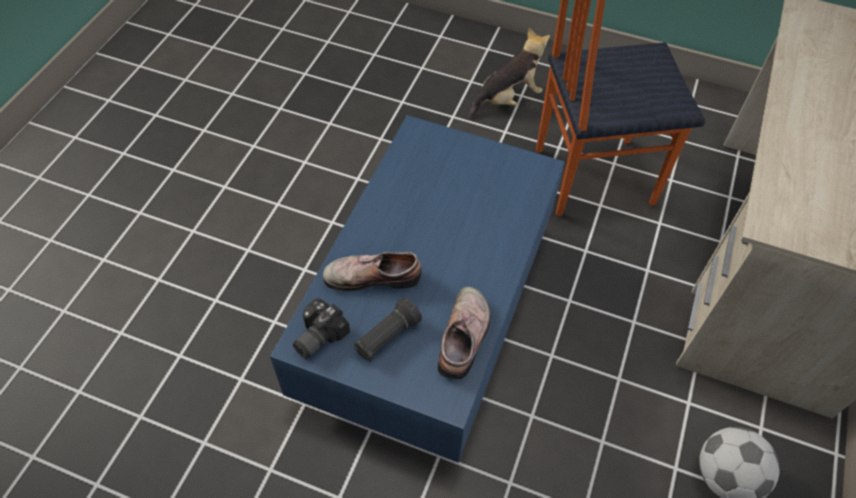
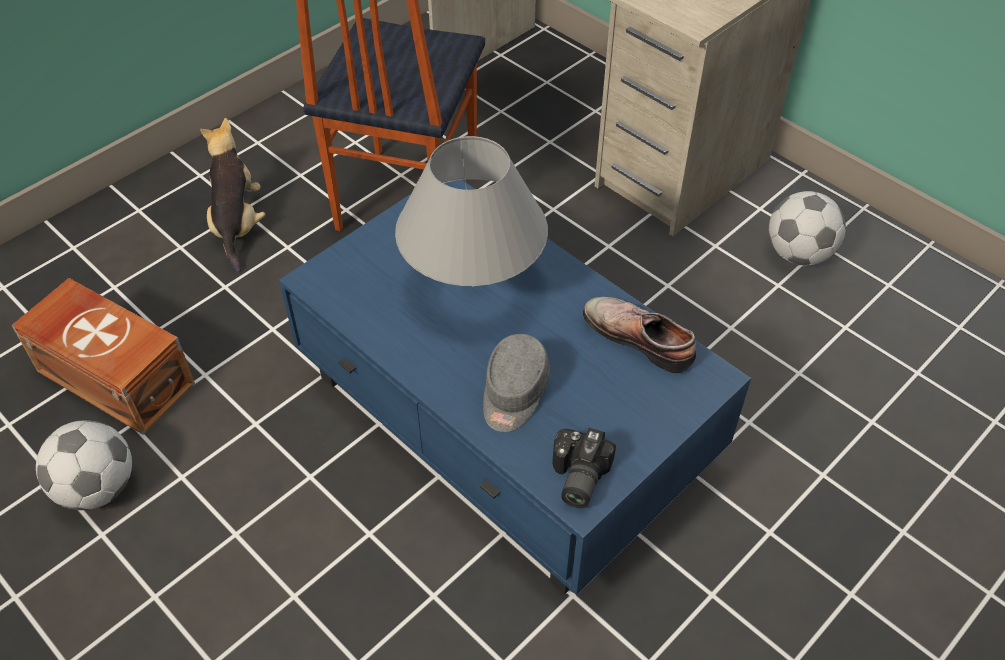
camera: 65 degrees left, 5 degrees down
camera [293,298,350,359] -> camera turned 45 degrees clockwise [552,428,616,508]
shoe [323,252,422,291] -> grey cap [483,334,549,432]
black flashlight [354,298,422,362] -> none
none -> brown storage box [12,278,195,435]
none -> football [36,420,132,510]
none -> grey table lamp [395,136,548,287]

